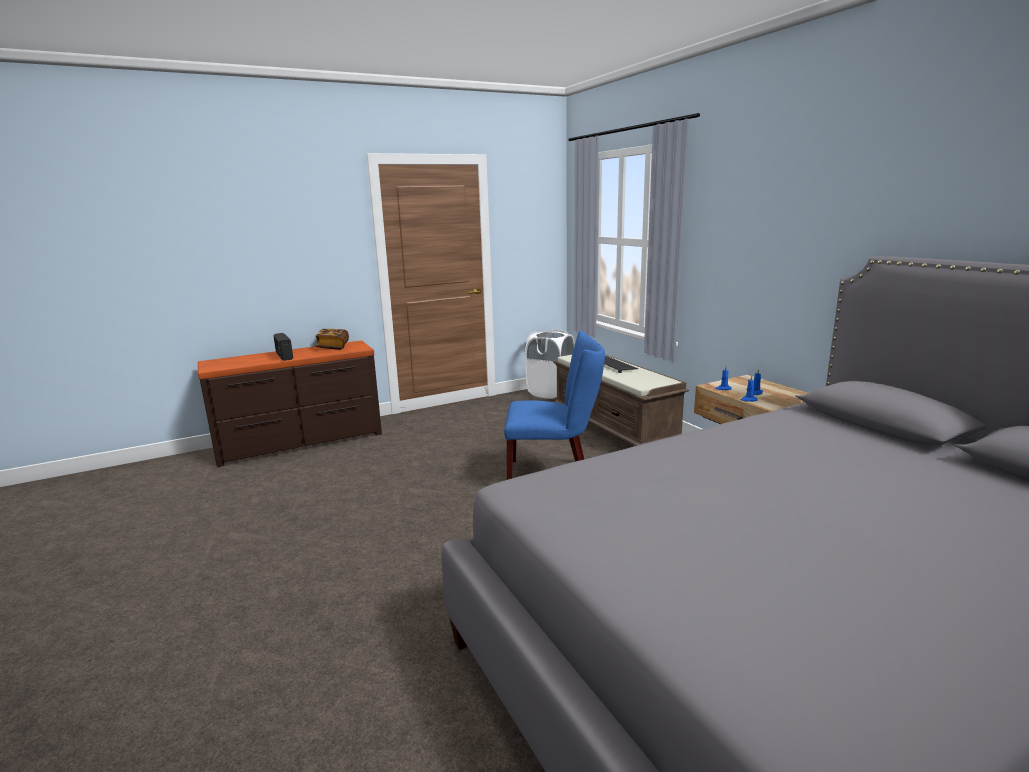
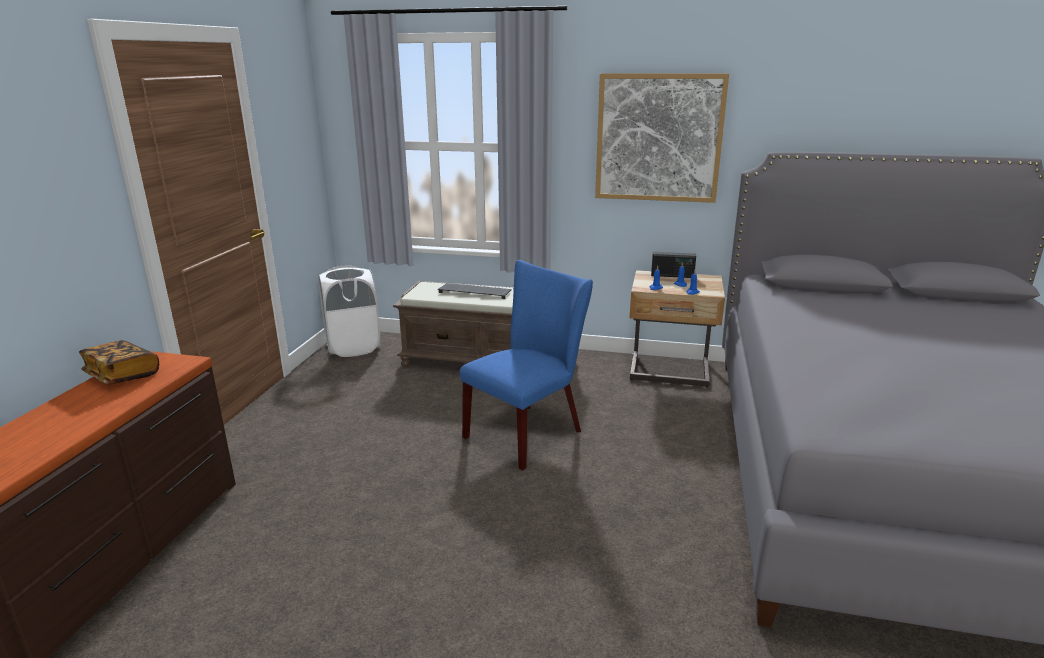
camera: 50 degrees left, 5 degrees up
radio [273,333,293,361] -> radio moved to [651,252,696,278]
none -> picture [595,73,729,203]

